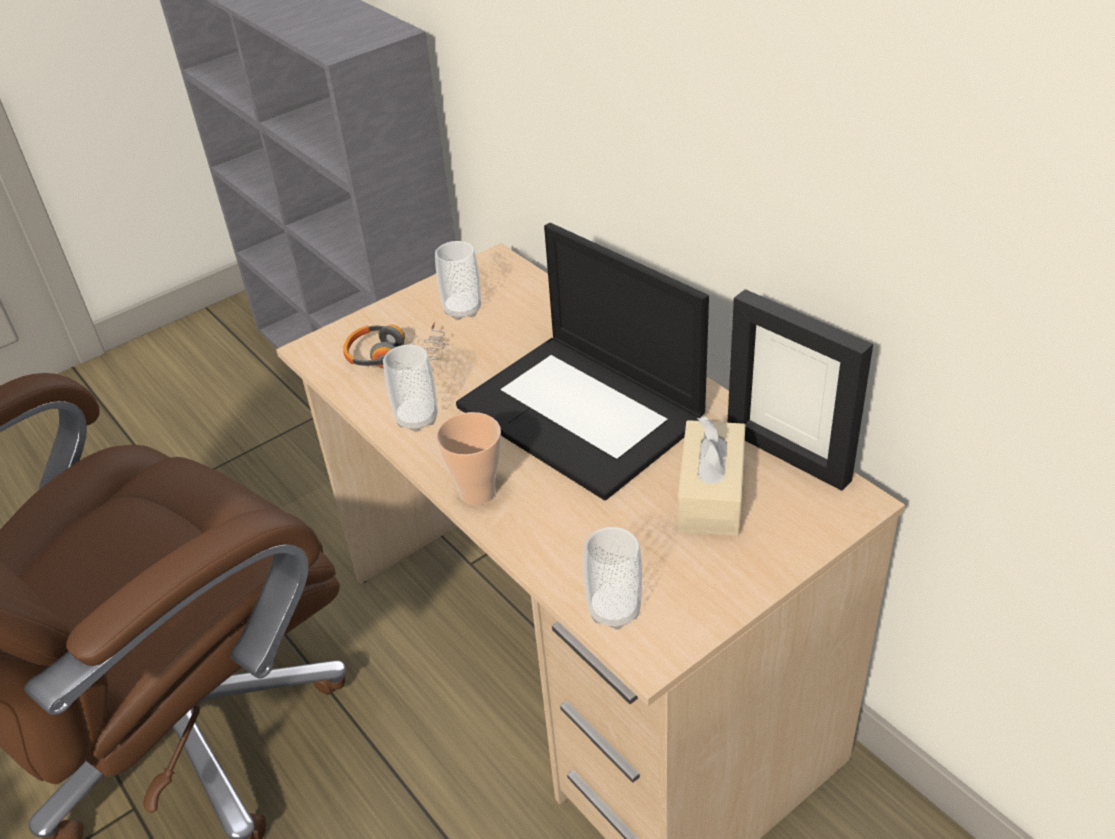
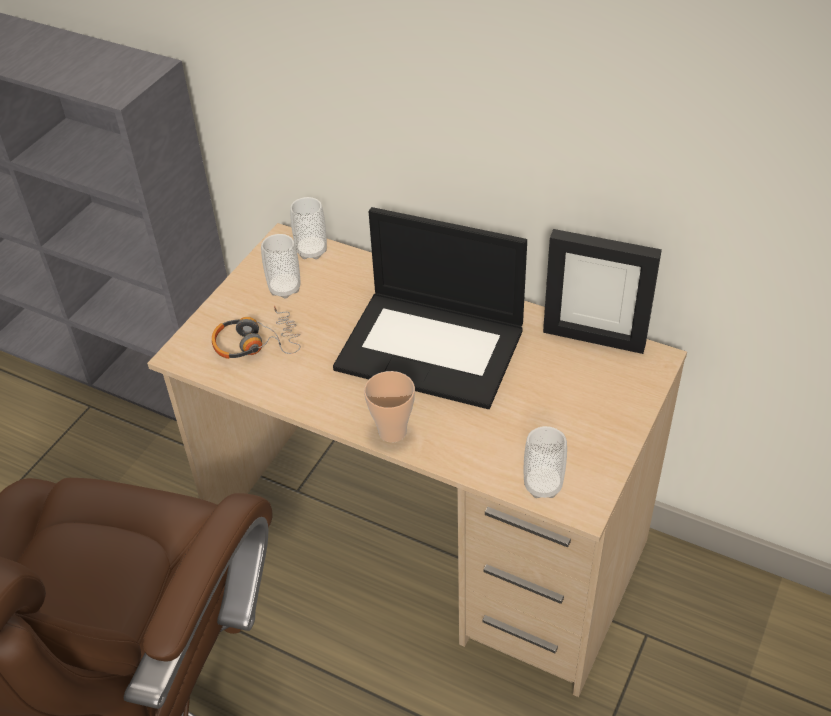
camera: 25 degrees left, 5 degrees up
cup [383,345,438,432] -> cup moved to [290,197,327,259]
beige tissue box [677,416,745,536] -> none

